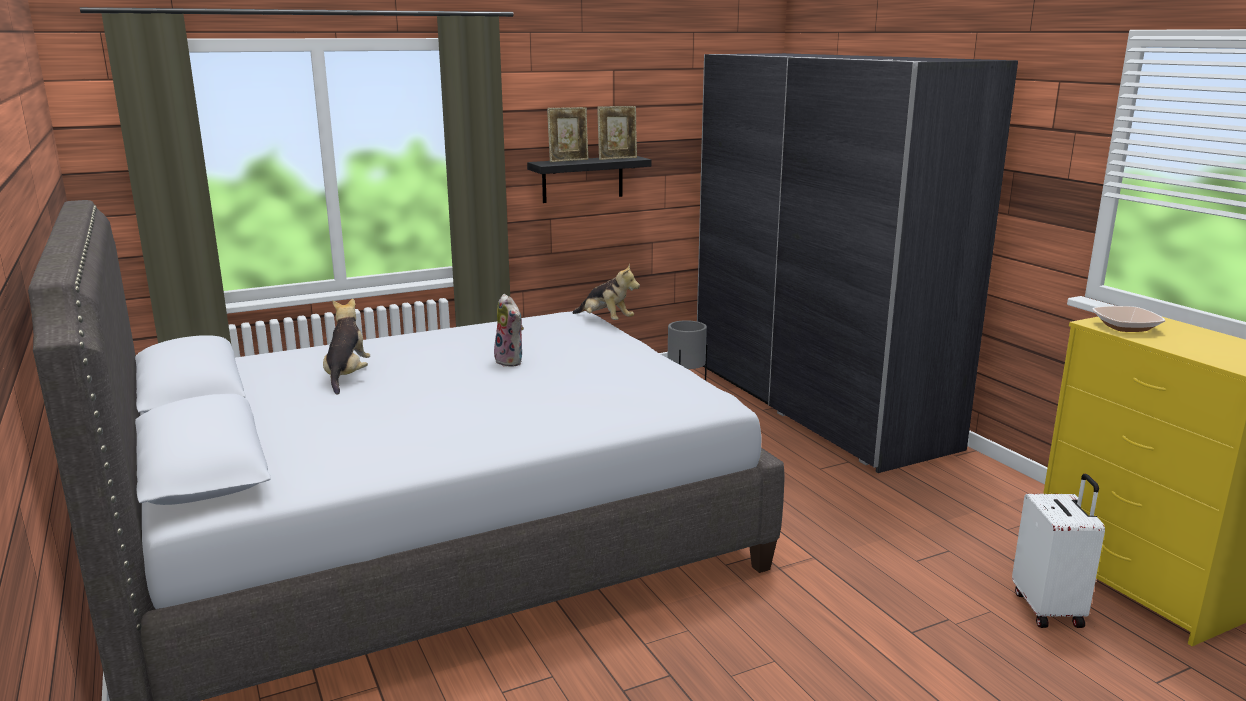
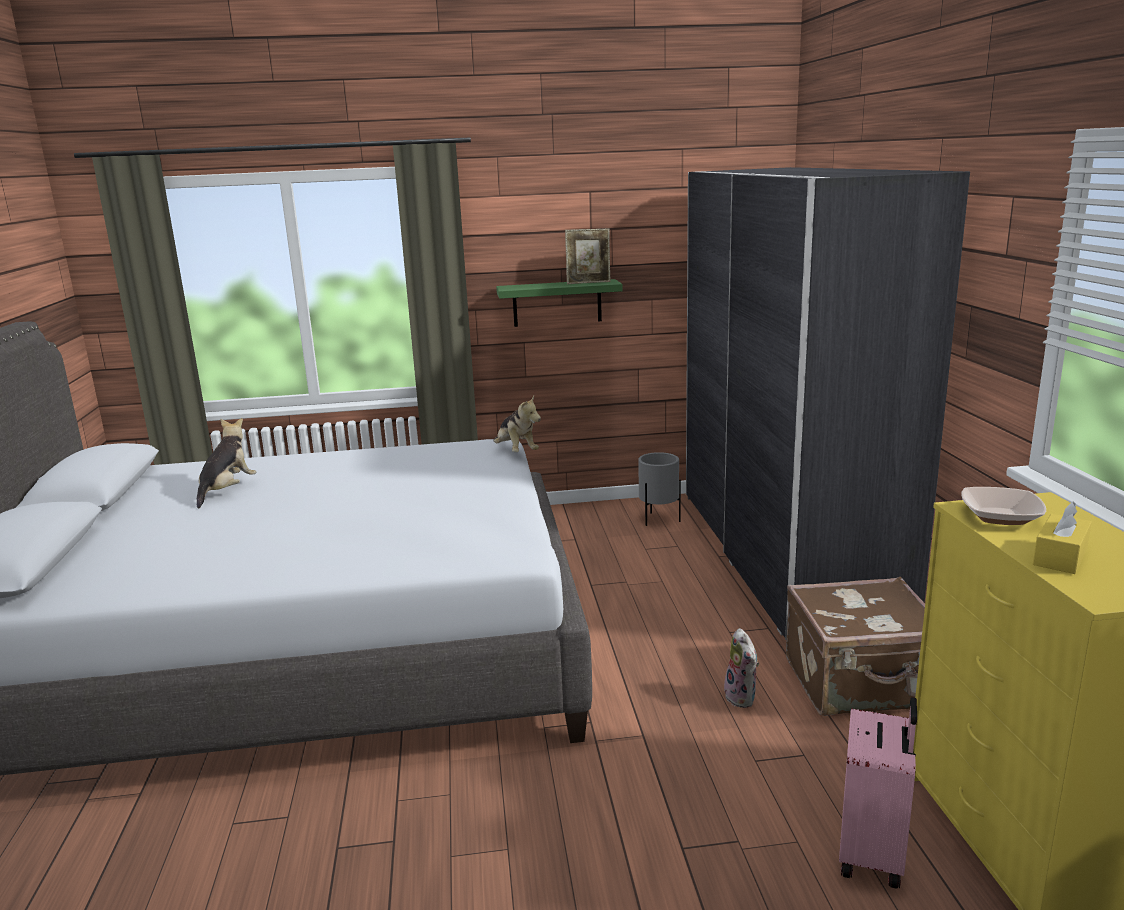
camera: 20 degrees right, 0 degrees up
plush toy [494,294,524,367] -> plush toy moved to [724,628,759,708]
black shelf [527,156,652,203] -> green shelf [496,279,623,327]
picture frame [547,107,589,162] -> none
white suitcase [1012,474,1105,628] -> pink suitcase [839,697,917,889]
none -> brown suitcase [786,577,925,716]
none -> yellow tissue box [1033,501,1092,574]

